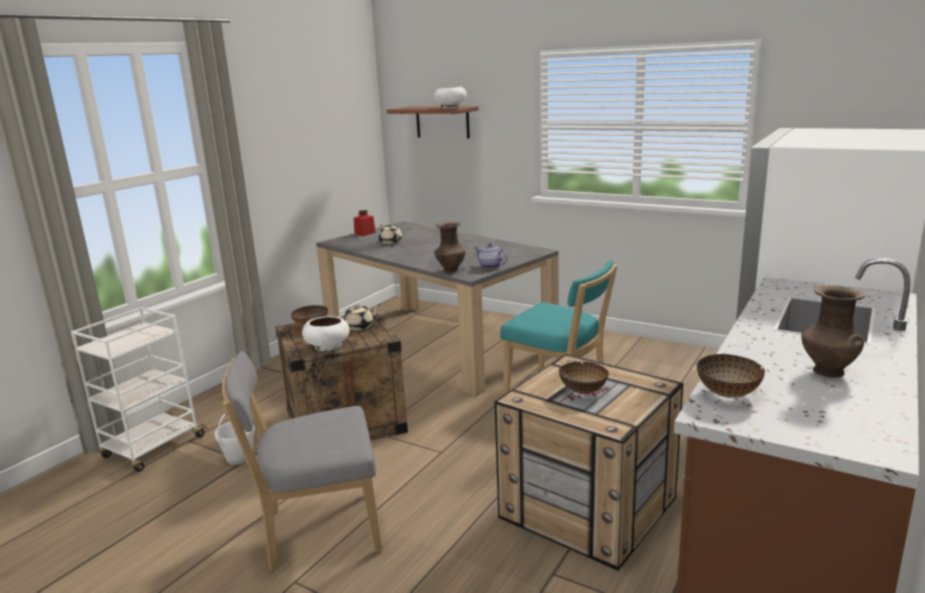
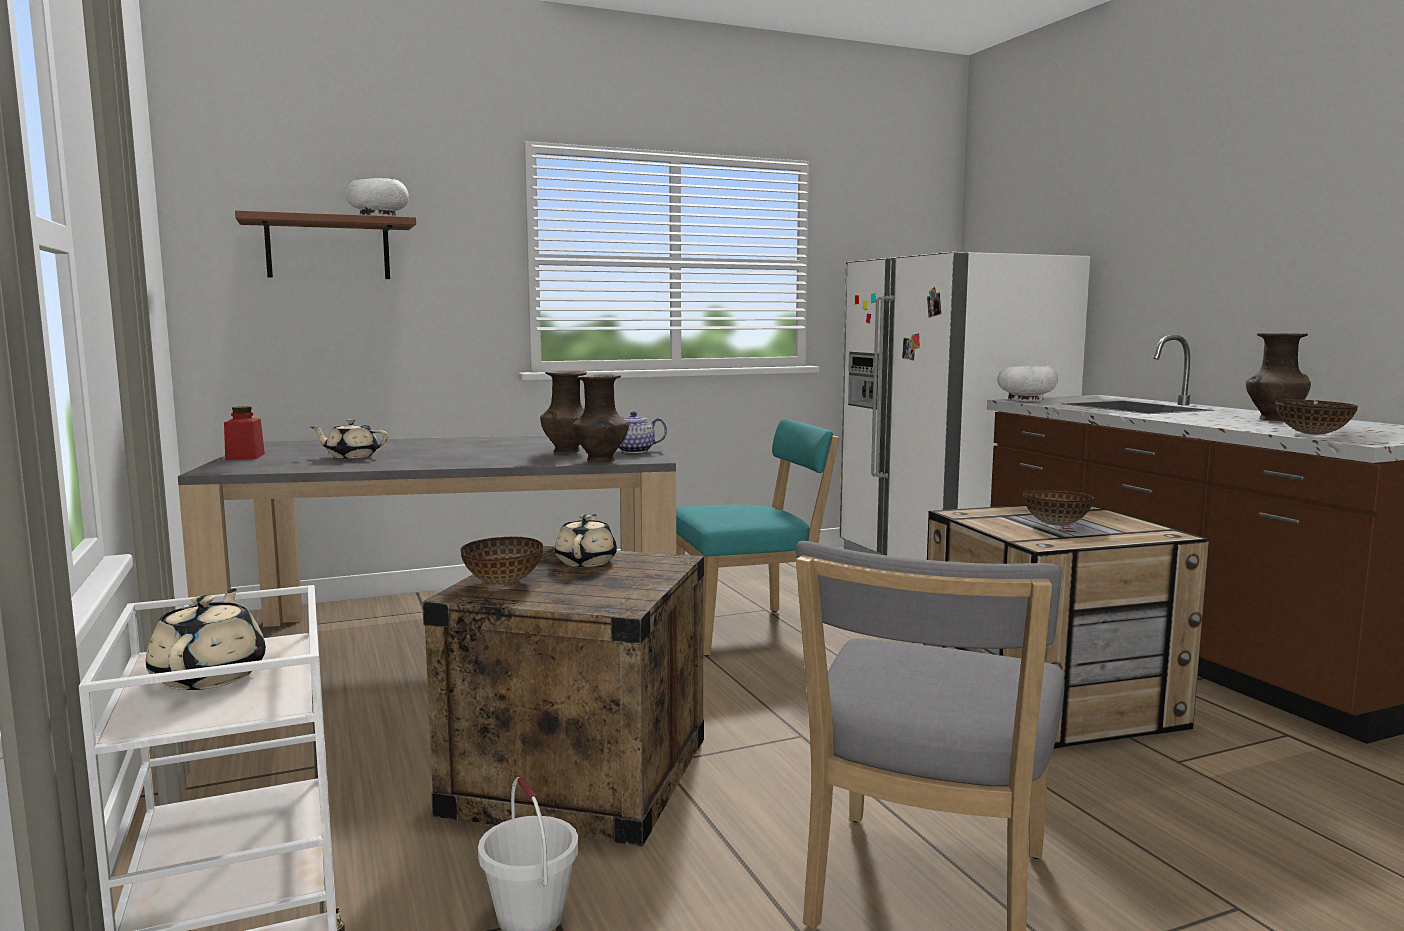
camera: 55 degrees left, 10 degrees down
white bowl [302,316,350,351] -> white bowl moved to [997,366,1058,401]
none -> beige teapot [146,588,266,690]
none -> brown vase [540,370,587,453]

